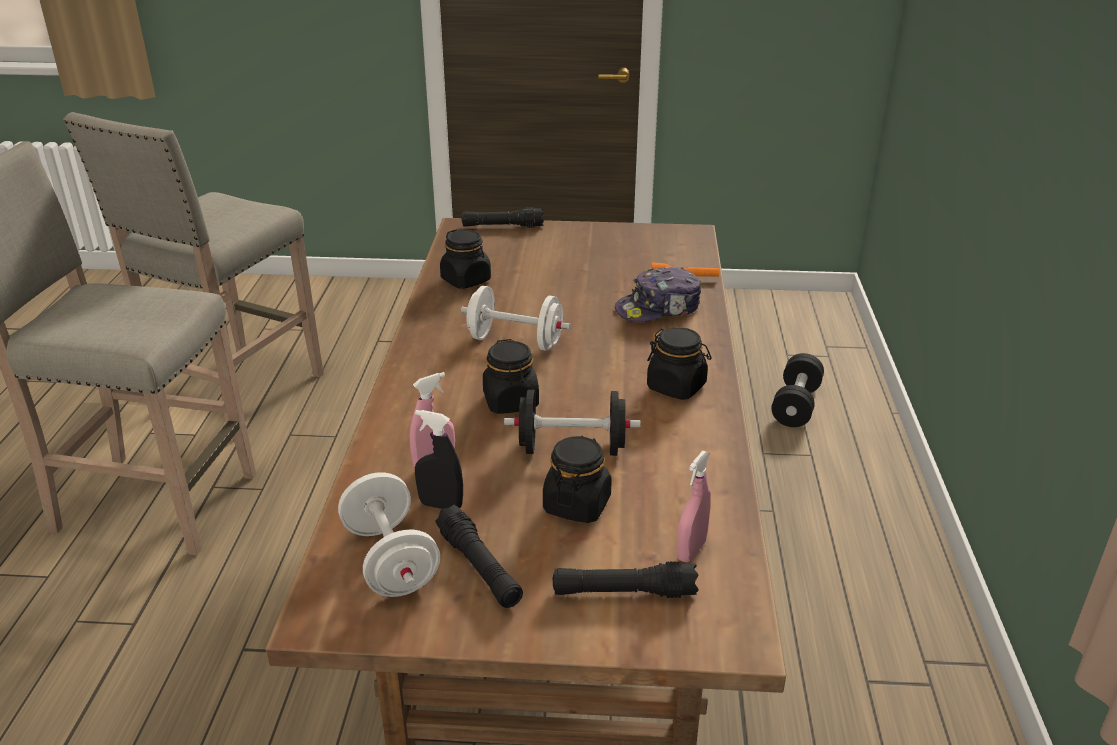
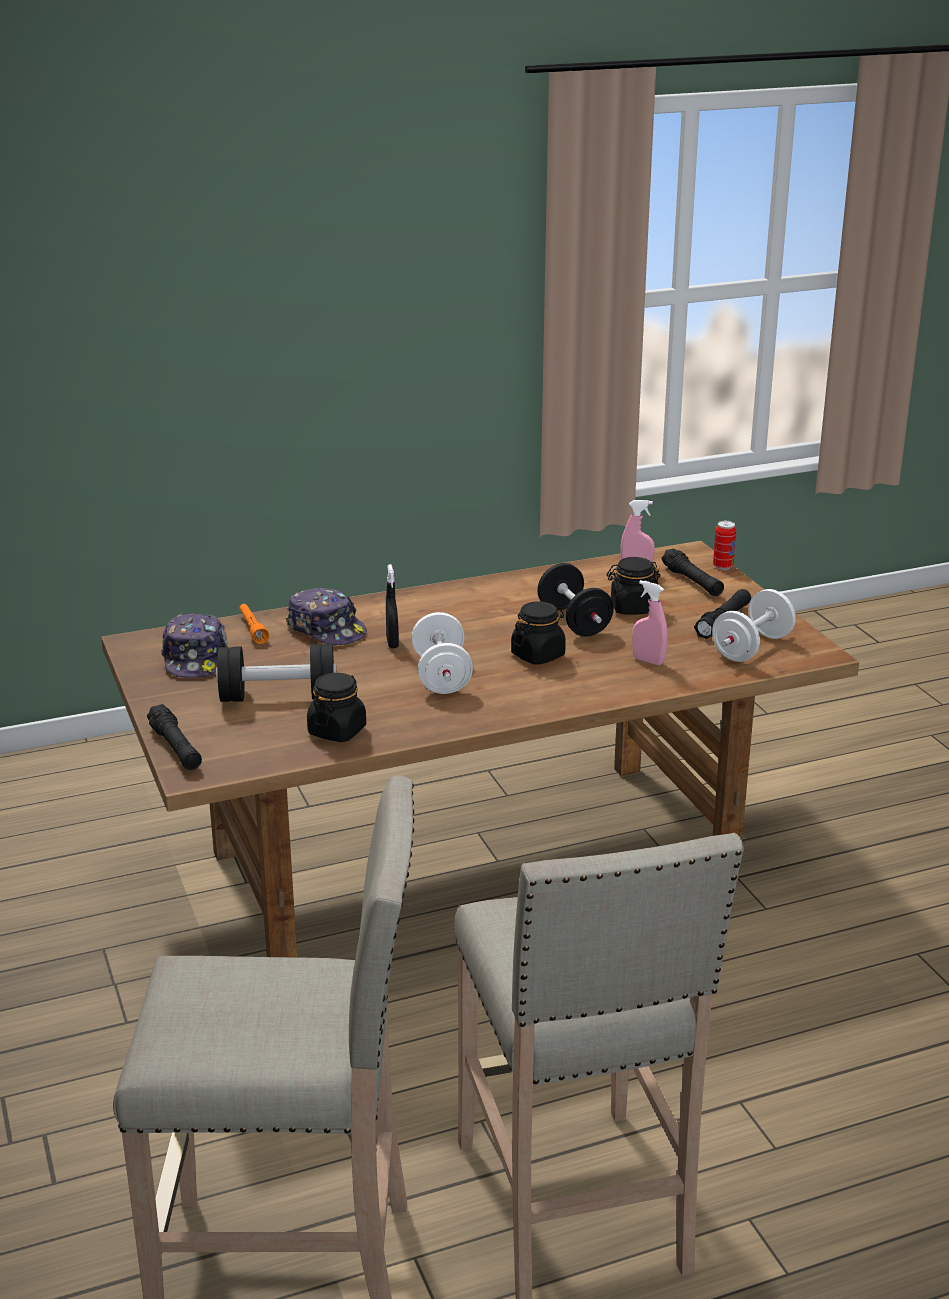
camera: 115 degrees left, 5 degrees down
black spray bottle [415,410,463,509] -> black spray bottle moved to [386,564,399,648]
black jar [647,327,711,400] -> none
black dumbbell [772,353,824,427] -> black dumbbell moved to [216,644,336,702]
none -> cap [161,614,228,678]
none -> can [713,521,736,570]

